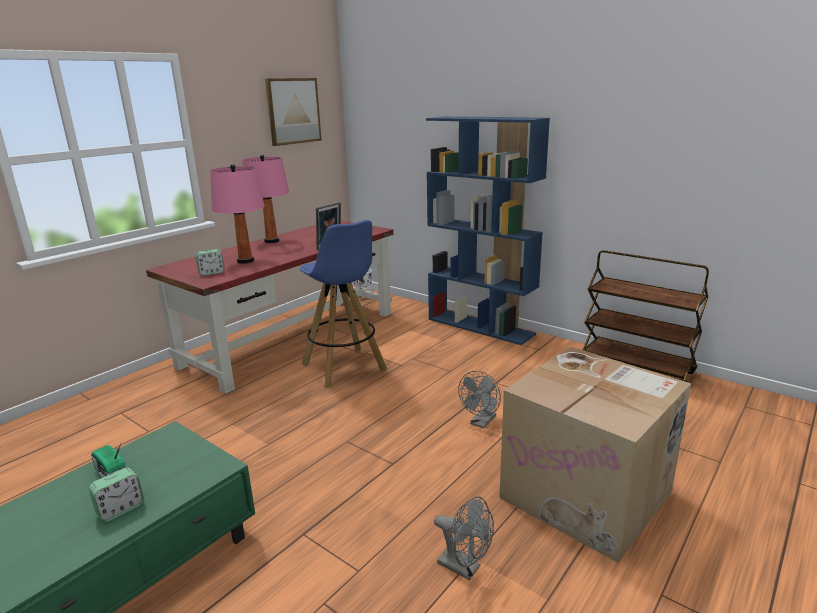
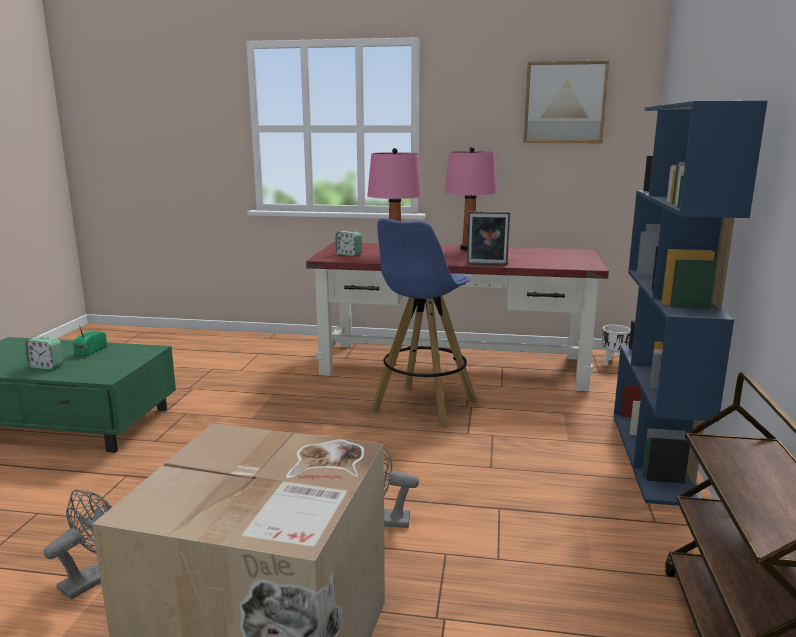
camera: 60 degrees right, 5 degrees down
grey fan [434,496,494,580] -> grey fan turned 150 degrees counterclockwise [44,490,112,600]

